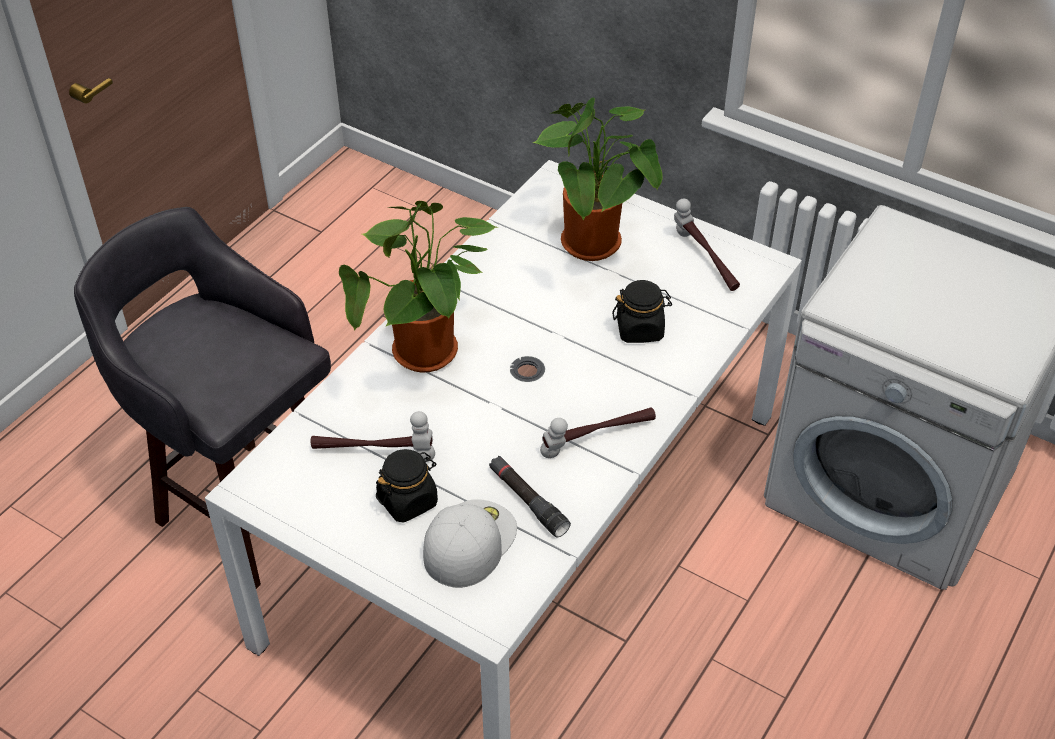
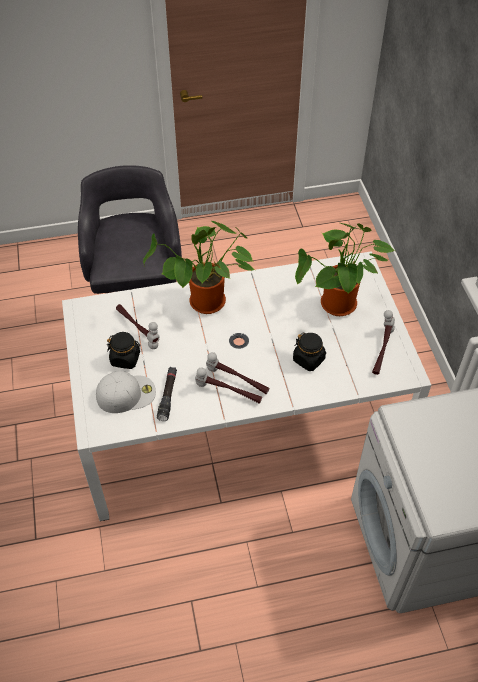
camera: 45 degrees right, 5 degrees up
none -> hammer [206,352,270,394]

